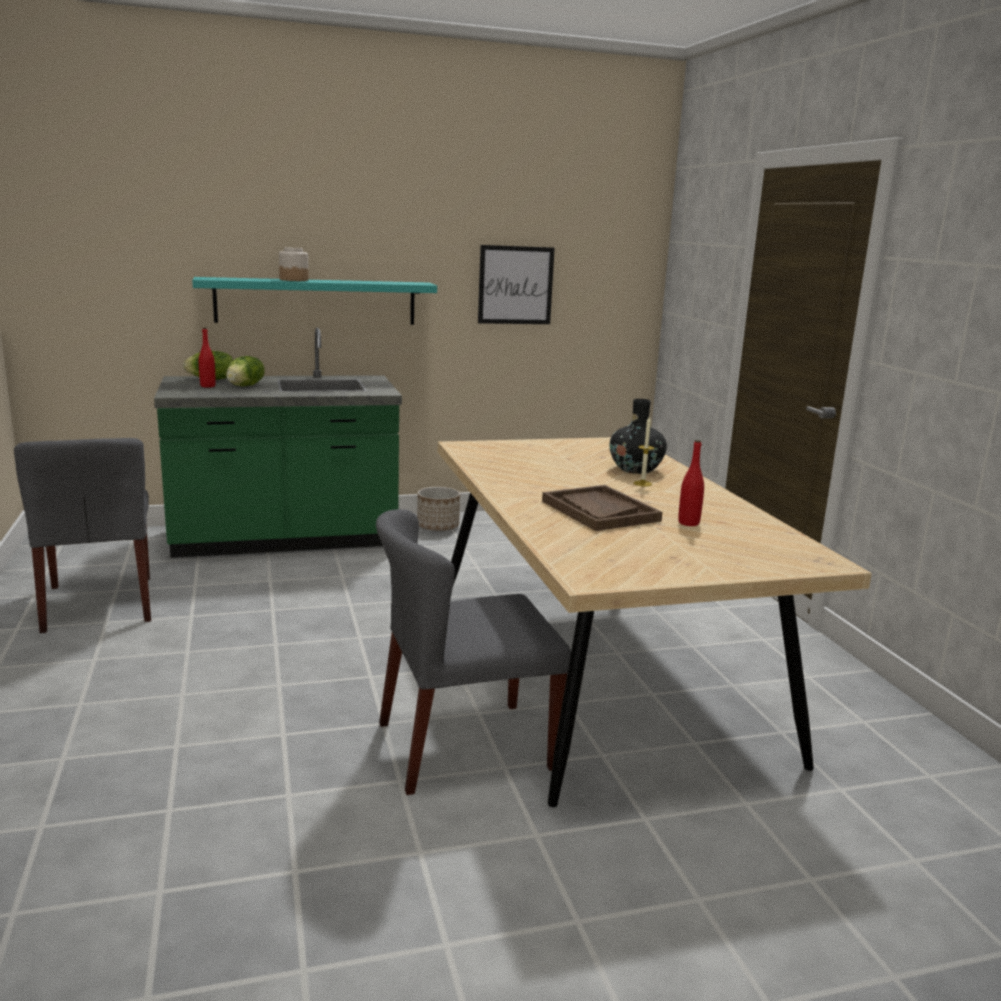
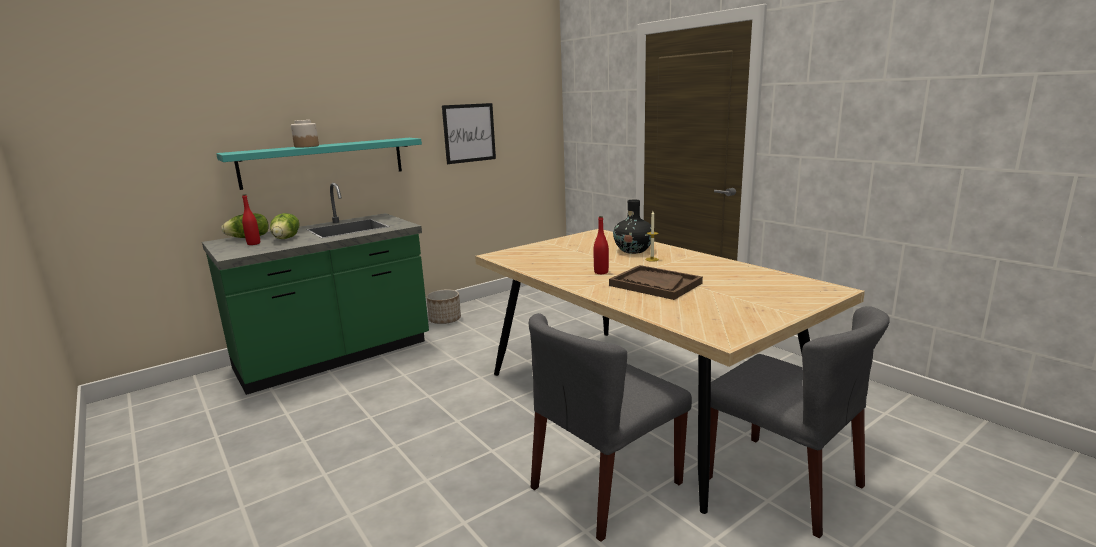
camera: 20 degrees left, 0 degrees up
grey chair [14,438,151,633] -> grey chair moved to [709,306,890,538]
red bottle [678,440,704,526] -> red bottle moved to [594,216,609,274]

